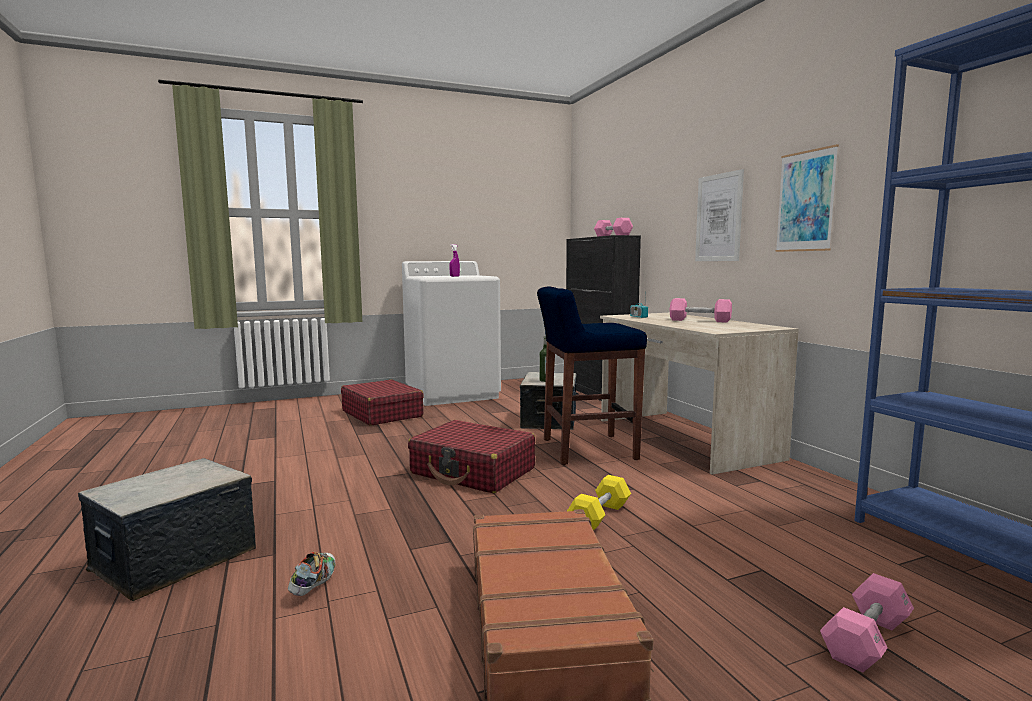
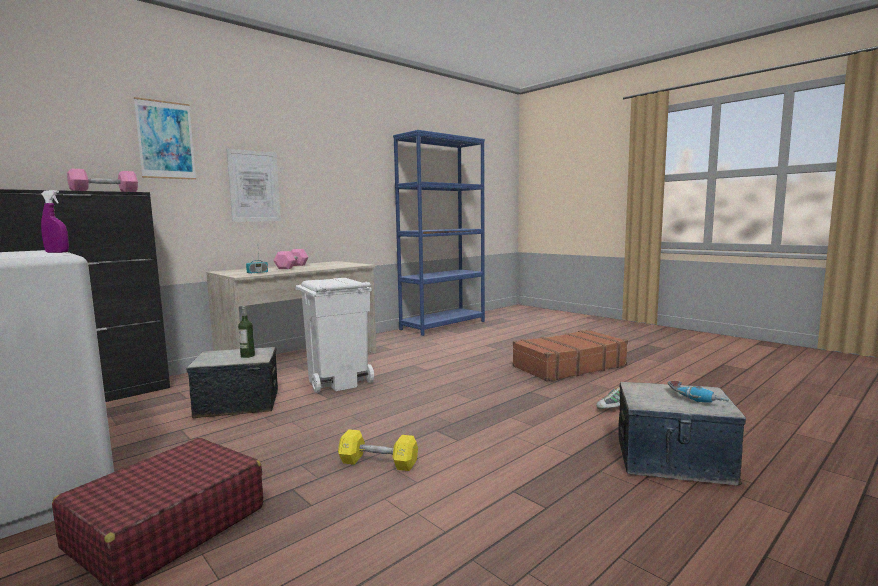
camera: 110 degrees left, 0 degrees up
red suitcase [408,420,535,493] -> none
blue stool [537,286,647,465] -> white trash can [295,278,374,393]
yellow dumbbell [567,475,631,530] -> yellow dumbbell moved to [338,429,418,471]
picture [775,144,839,252] -> picture moved to [134,97,196,180]
pink dumbbell [820,573,914,673] -> none
none -> power drill [668,381,729,403]

